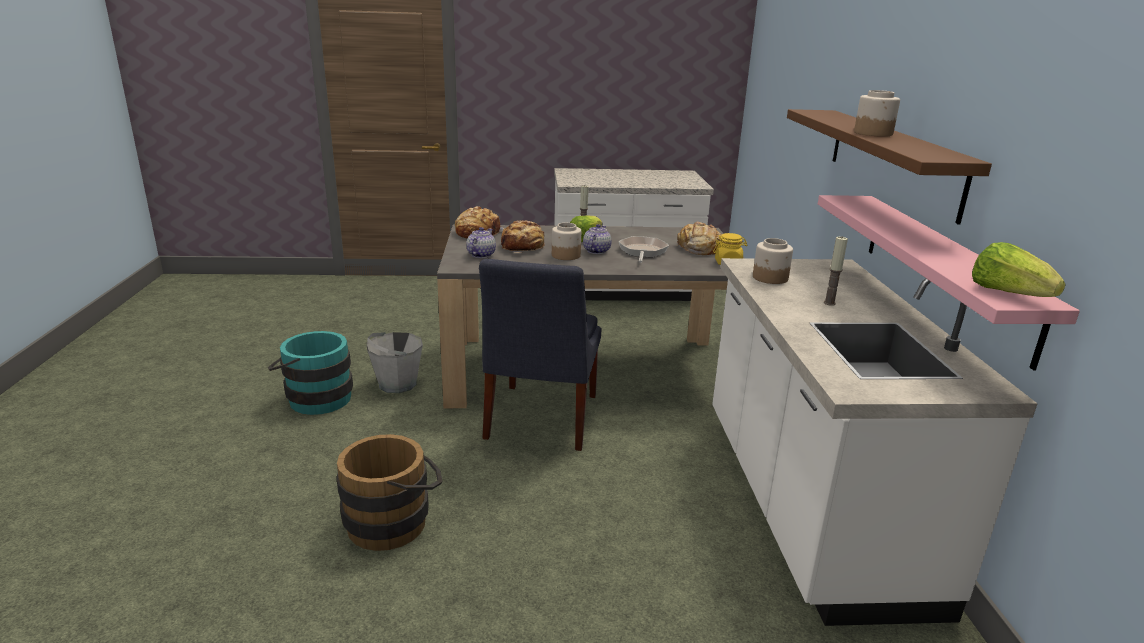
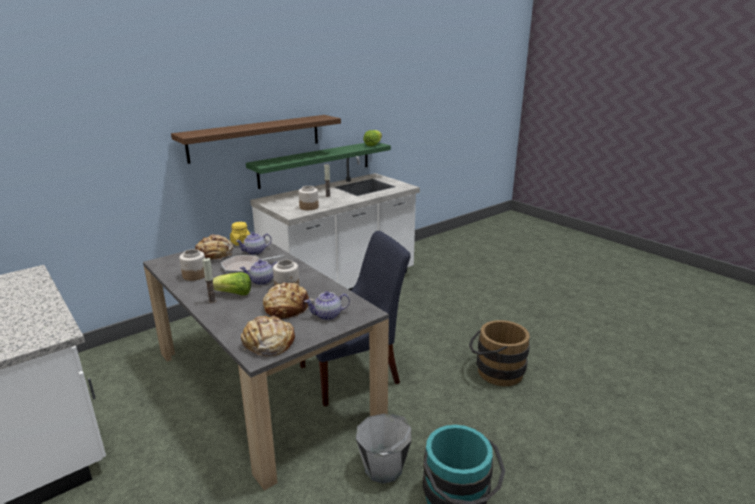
camera: 125 degrees left, 0 degrees up
pink shelf [818,195,1080,370] -> green shelf [246,142,391,189]
jar [854,90,900,137] -> jar moved to [179,249,205,281]
none -> teapot [236,232,272,255]

